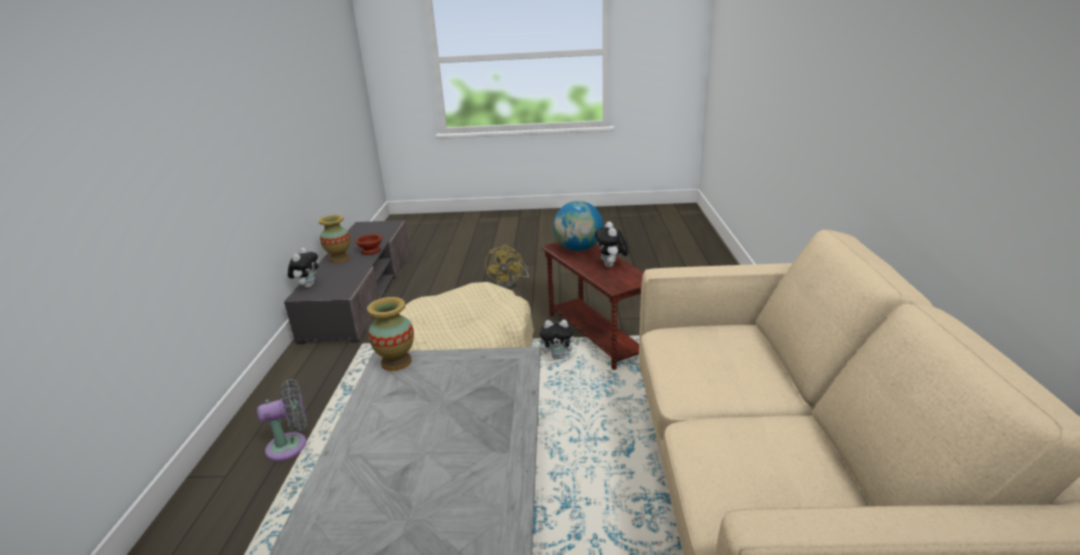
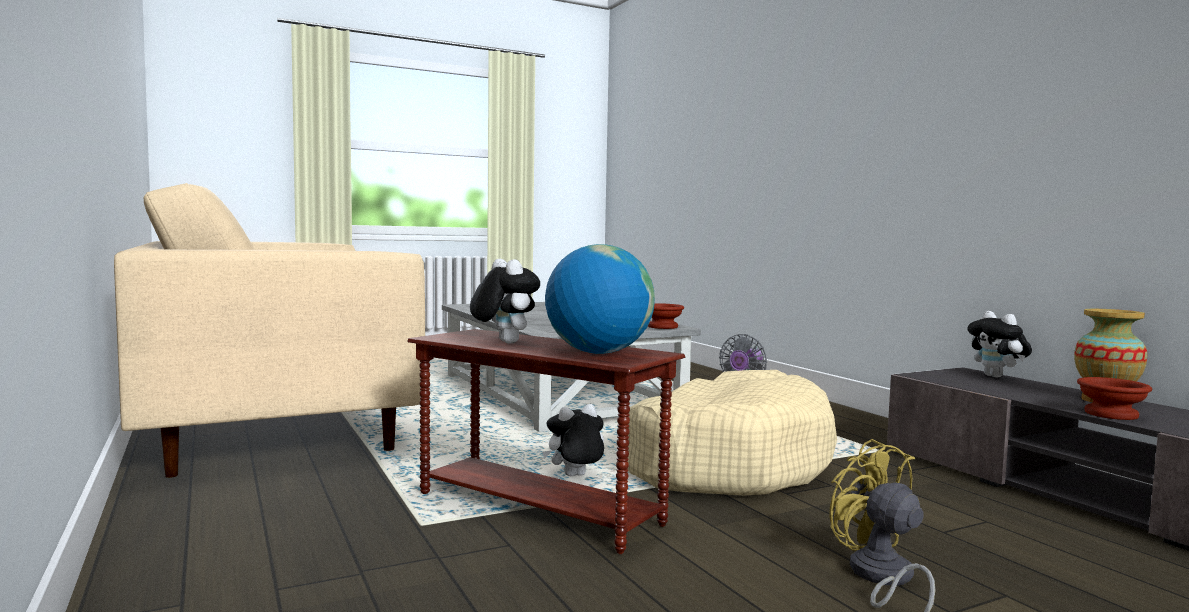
camera: 150 degrees right, 20 degrees down
vase [367,297,414,371] -> brown bowl [648,303,684,329]

